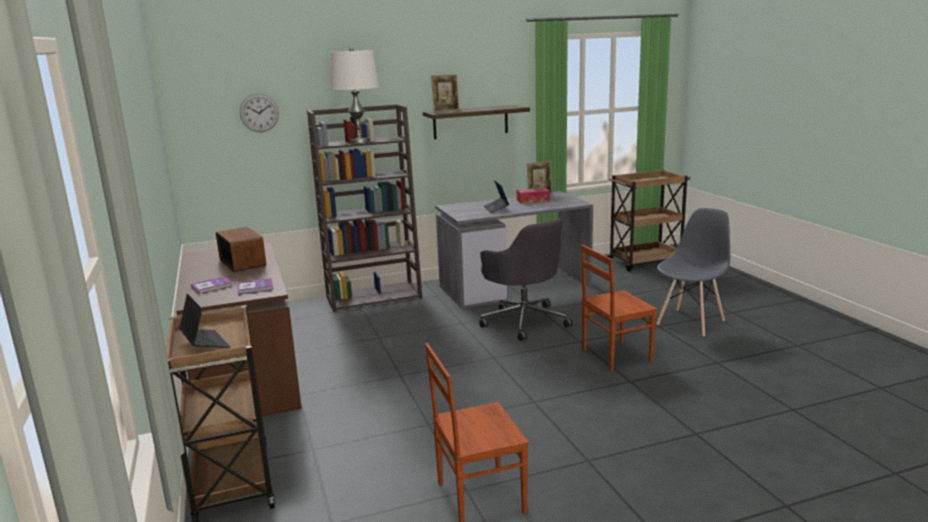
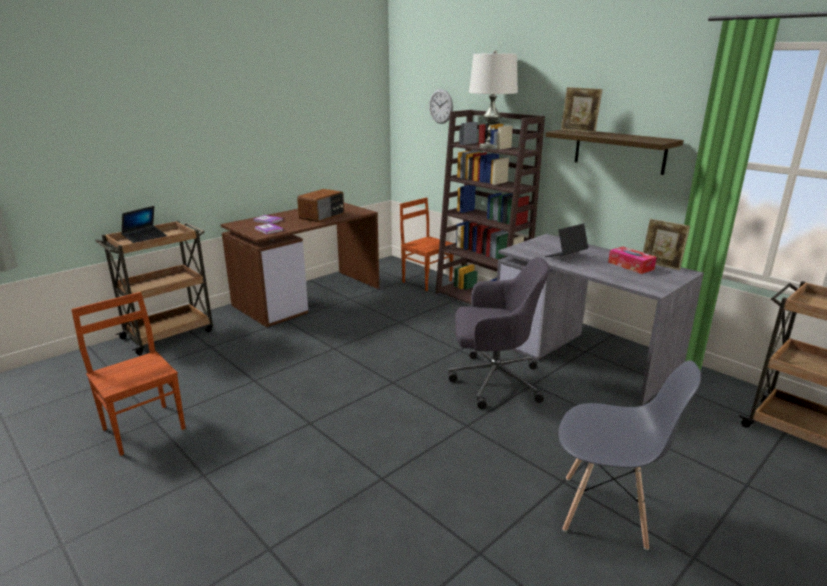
camera: 65 degrees right, 5 degrees up
grey office chair [479,219,573,341] -> grey office chair turned 120 degrees counterclockwise [448,257,550,409]
brown chair [581,245,657,371] -> brown chair moved to [400,197,453,291]

